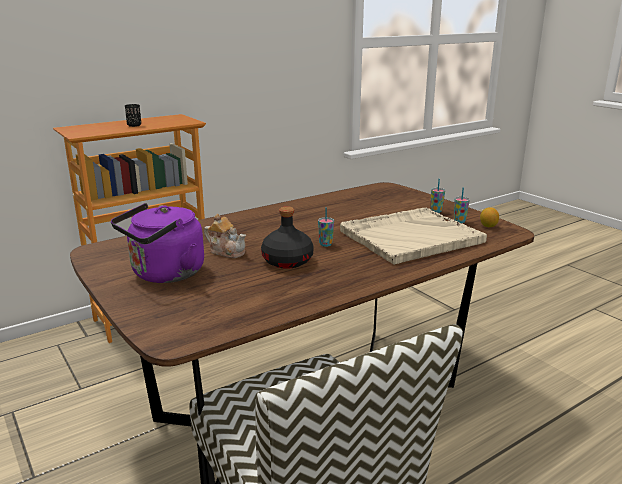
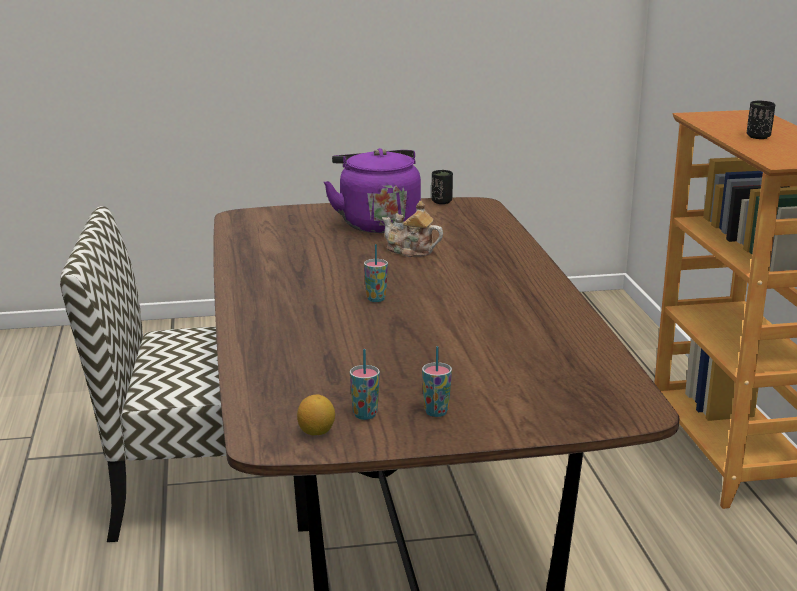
camera: 115 degrees right, 0 degrees up
teapot [204,214,246,258] -> teapot turned 60 degrees clockwise [382,201,443,257]
black bottle [261,206,314,269] -> none
beige tray [340,208,487,265] -> none
none -> black cup [431,170,453,204]

